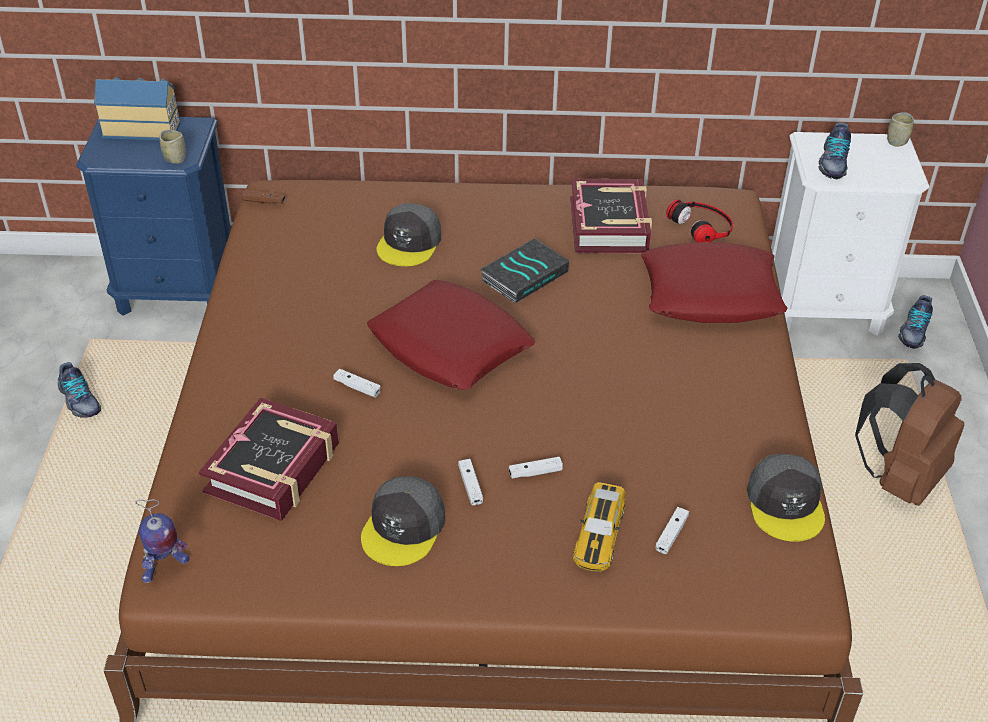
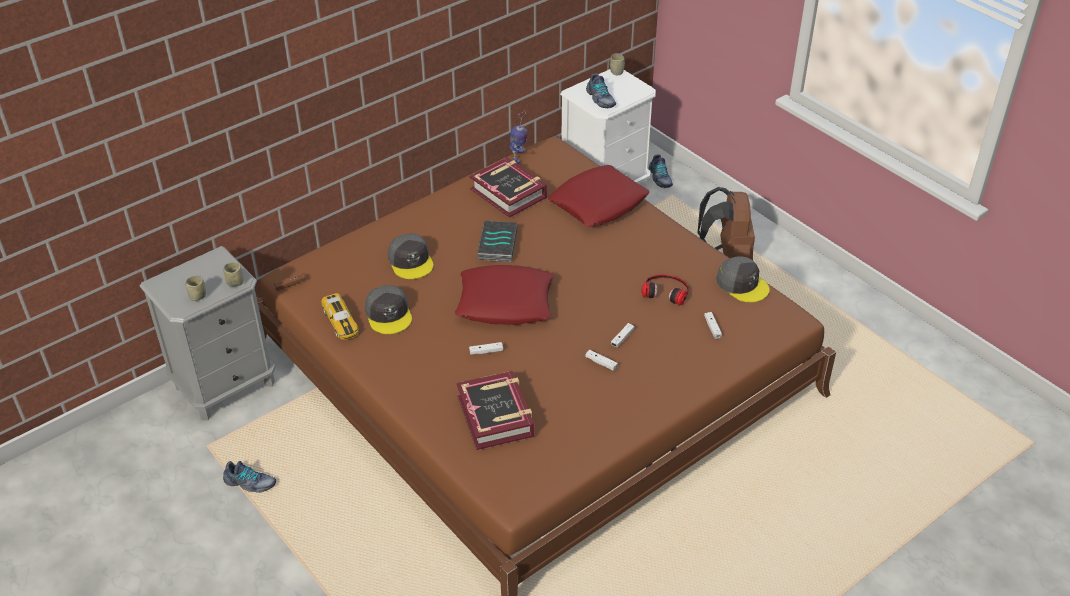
camera: 40 degrees left, 0 degrees up
blue nightstand [76,117,231,316] -> grey nightstand [140,246,276,420]
toy house [94,77,181,140] -> none
toy robot [135,499,189,583] -> toy robot moved to [510,111,528,164]
grey cap [361,476,445,566] -> grey cap moved to [365,285,412,334]
toy car [573,482,626,572] -> toy car moved to [321,293,359,340]
headphones [666,199,733,242] -> headphones moved to [642,275,689,306]
none -> cup [185,275,206,301]

